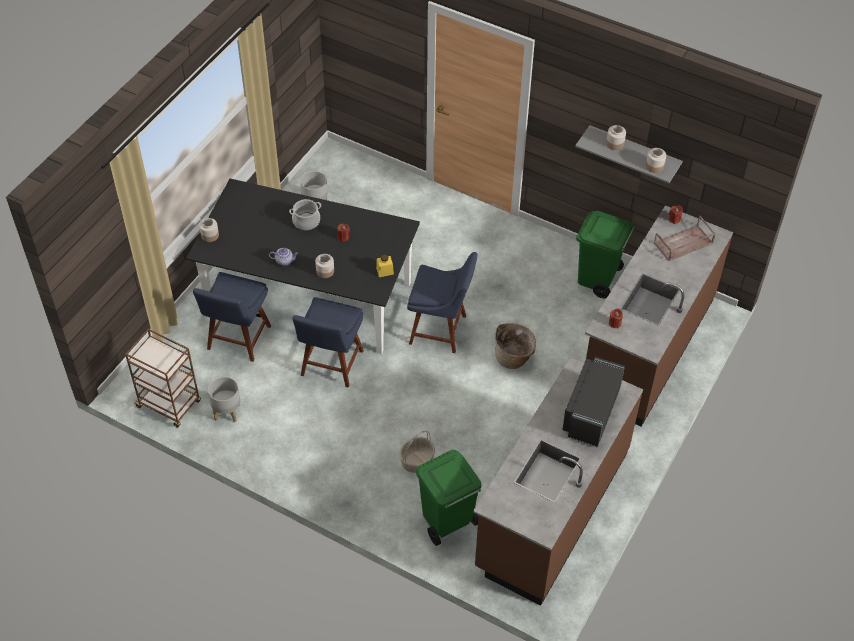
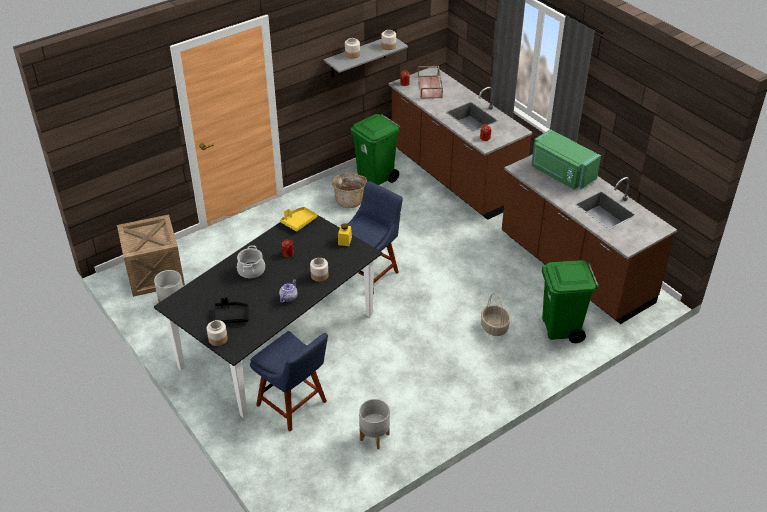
camera: 65 degrees left, 10 degrees down
brown cart [125,329,201,428] -> none
blue chair [292,297,364,388] -> none
basket [495,323,536,369] -> basket moved to [332,173,367,208]
black microwave [562,357,625,447] -> green microwave [531,129,601,190]
none -> crate [117,215,185,297]
none -> black tray [214,297,248,324]
none -> yellow tray [280,207,318,232]

